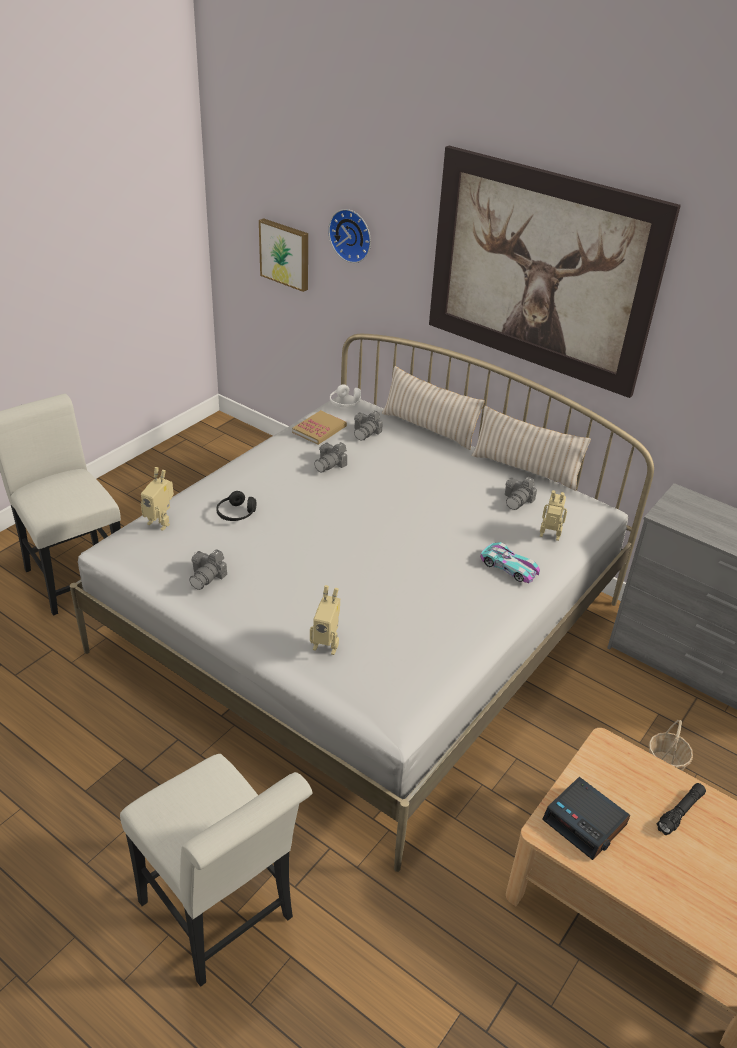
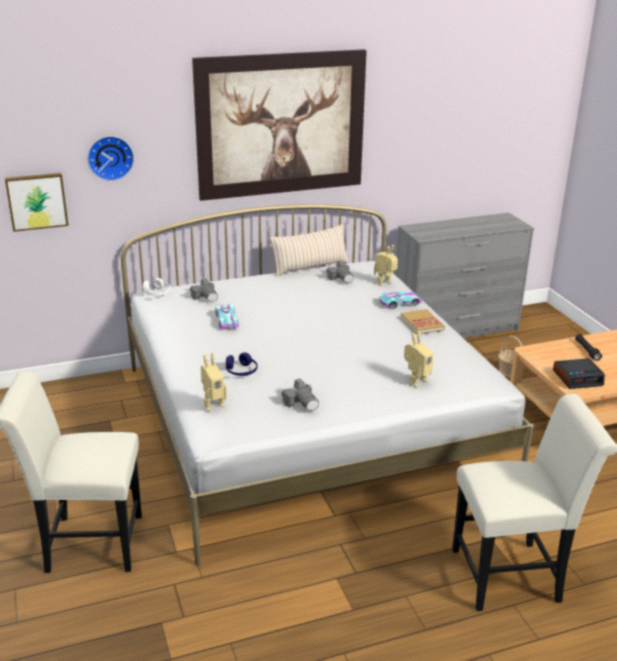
camera: 55 degrees left, 10 degrees down
black headphones [216,491,256,521] -> blue headphones [226,352,258,376]
book [292,410,347,445] -> book moved to [400,309,445,334]
camera [314,442,347,472] -> toy car [215,304,239,330]
beige pillow [382,366,485,450] -> none

